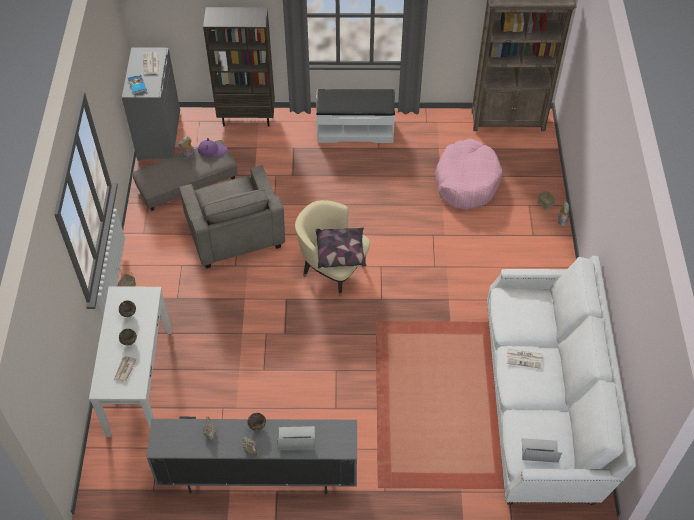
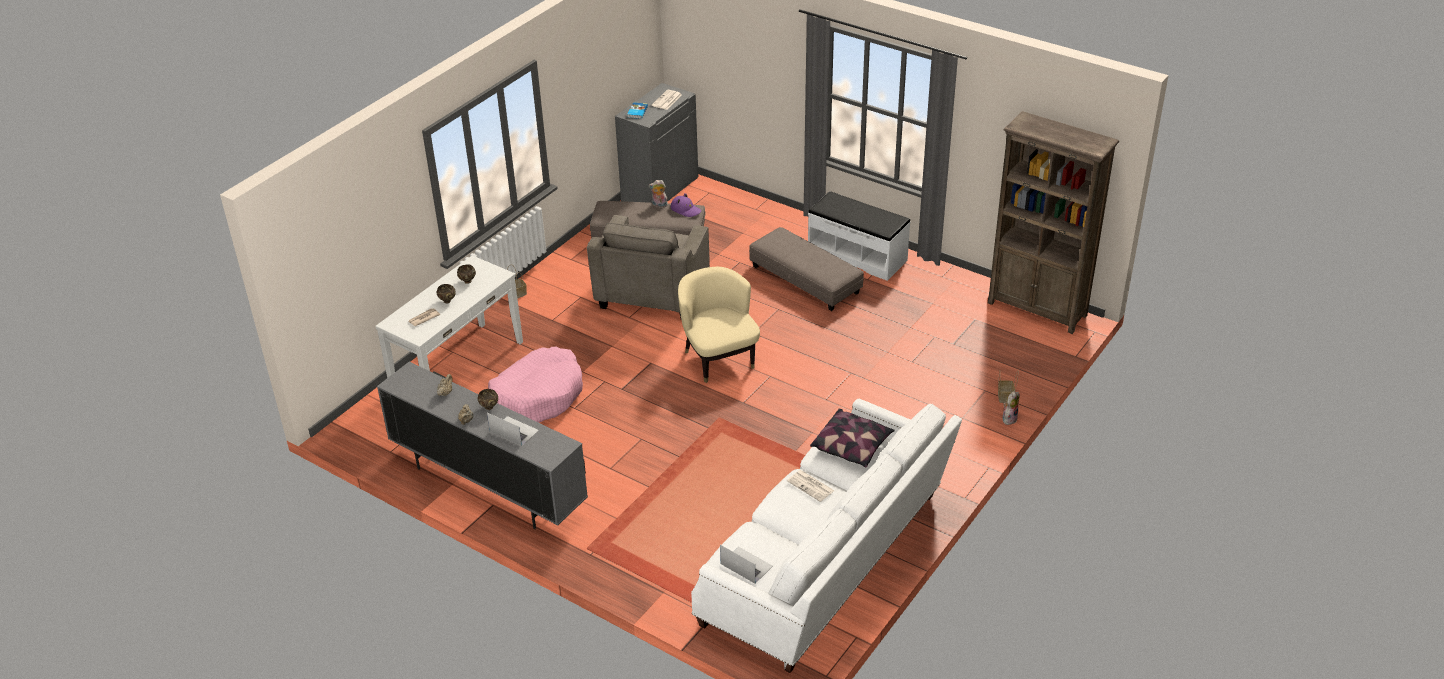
camera: 35 degrees right, 15 degrees down
brown bookcase [203,7,275,127] -> none
pillow [316,227,367,268] -> pillow moved to [810,408,895,467]
pink dog bed [435,139,502,209] -> pink dog bed moved to [488,347,583,423]
none -> grey ottoman [749,227,864,311]

